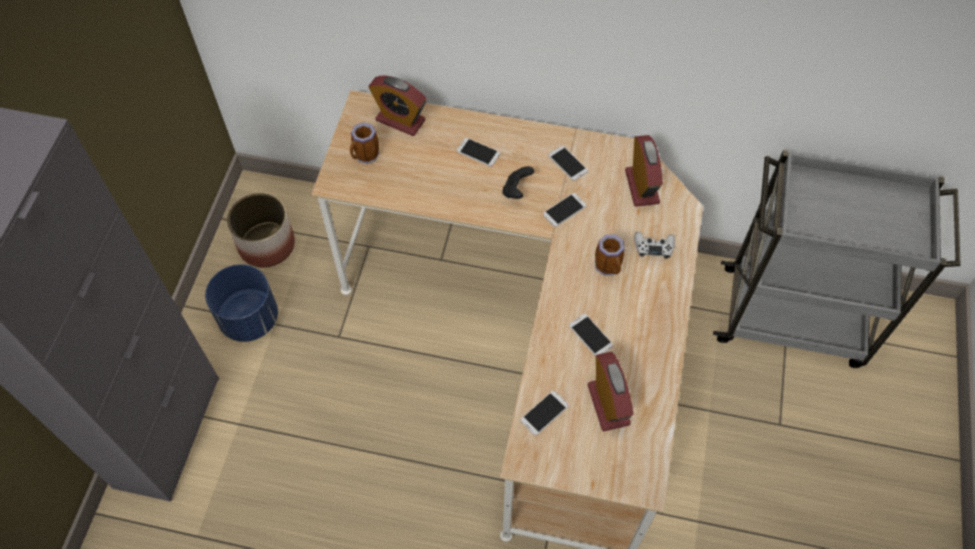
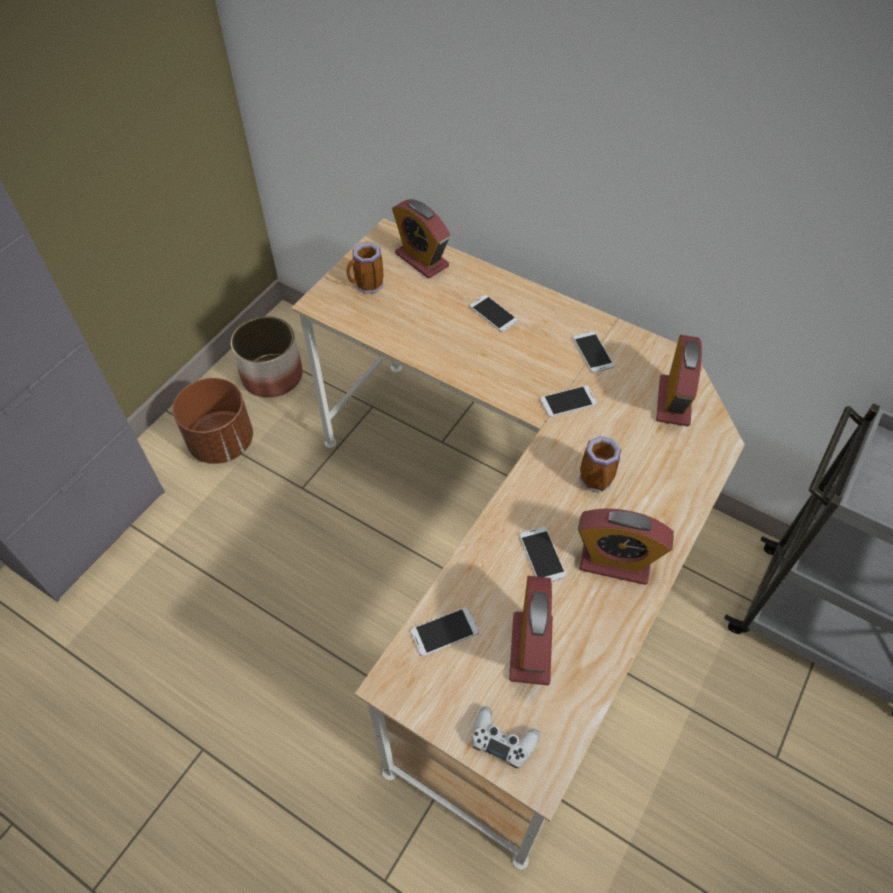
camera: 20 degrees right, 5 degrees down
blue planter [205,264,278,342] -> brown planter [172,378,253,464]
black game controller [502,166,534,199] -> none
white game controller [634,232,675,259] -> white game controller moved to [472,706,540,768]
none -> alarm clock [578,509,674,585]

